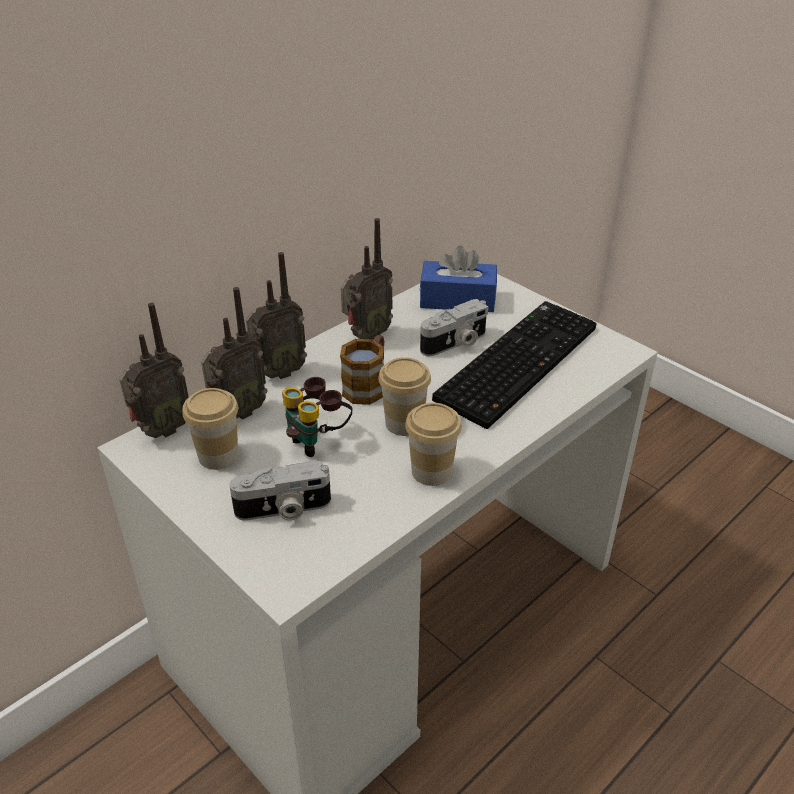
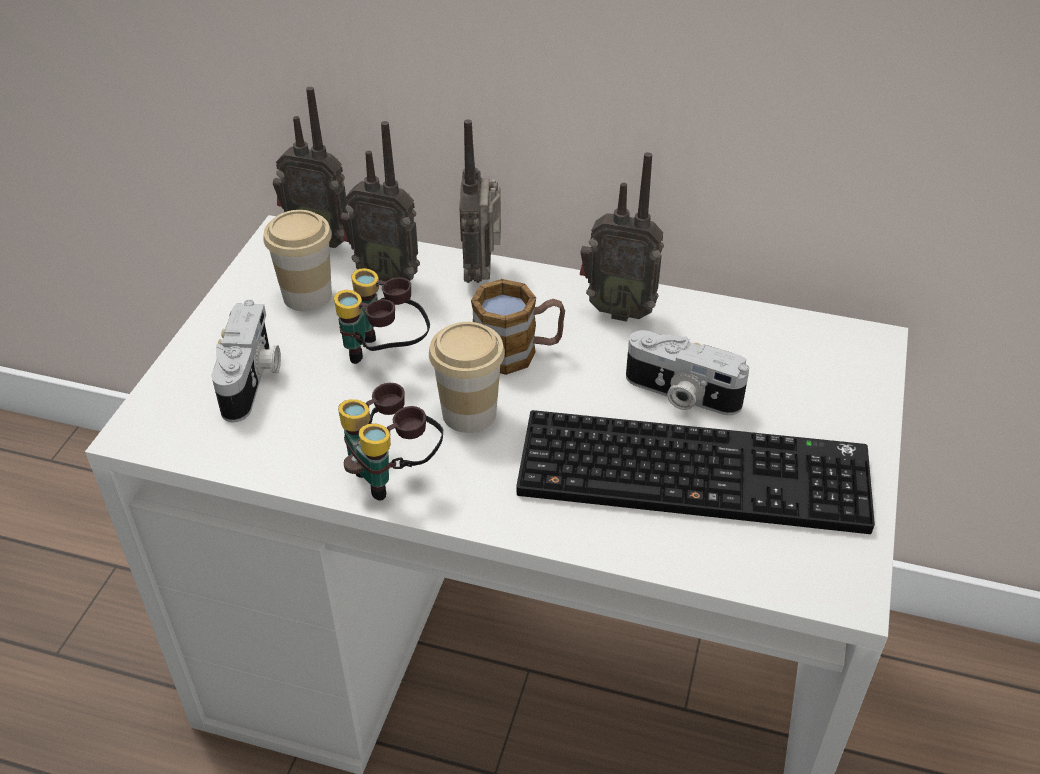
camera: 60 degrees right, 5 degrees up
camera [229,461,331,521] -> camera turned 135 degrees counterclockwise [212,300,281,422]
radio [246,252,307,379] -> radio turned 60 degrees clockwise [459,119,501,283]
cup [405,403,462,486] -> binoculars [338,383,443,501]
blue tissue box [420,245,497,312] -> none

